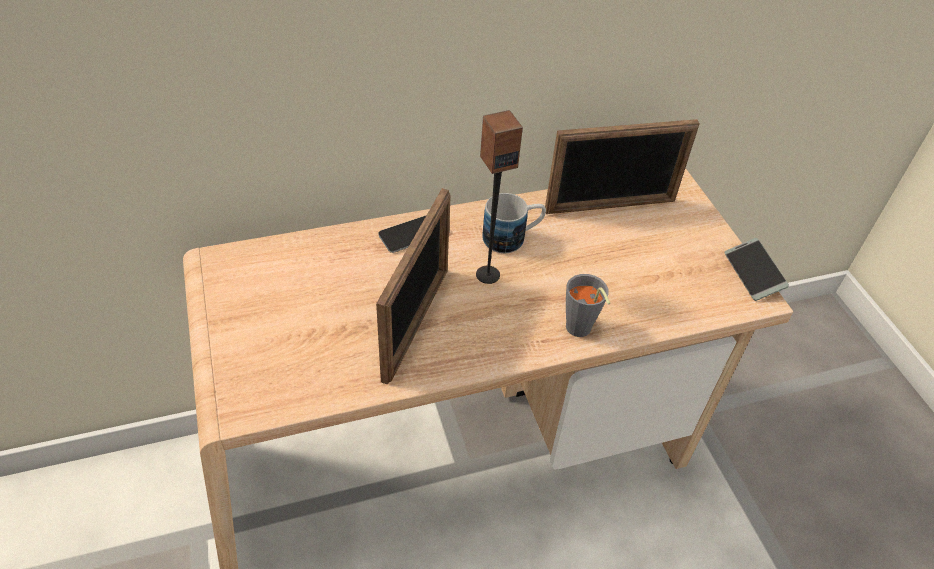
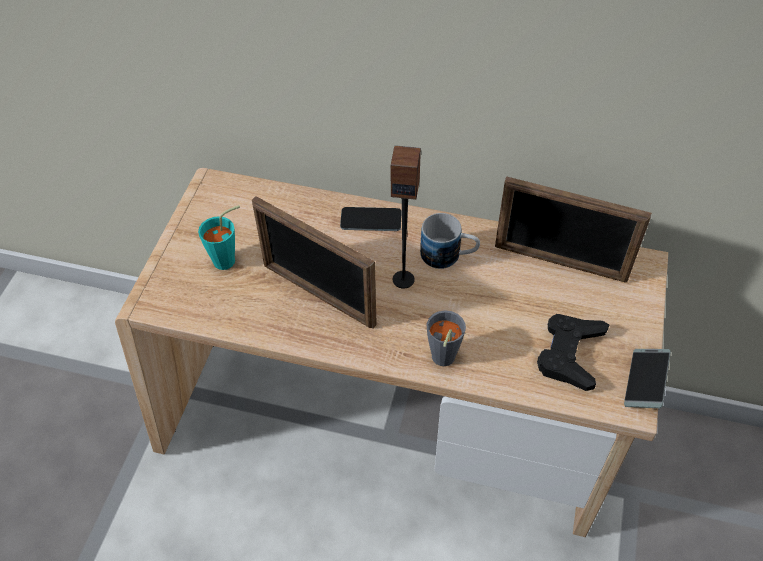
camera: 35 degrees right, 5 degrees up
picture frame [376,188,451,385] -> picture frame turned 75 degrees clockwise [252,196,377,329]
none -> turquoise cup [198,205,240,270]
none -> black game controller [537,314,610,391]

